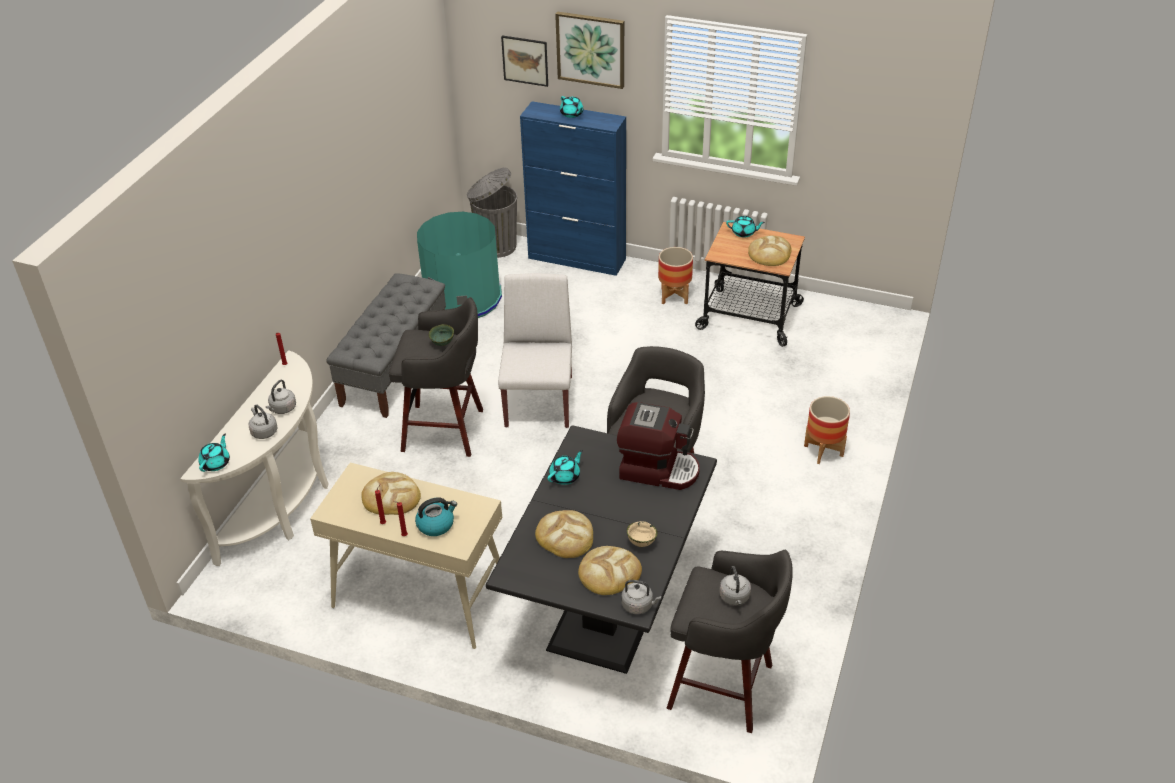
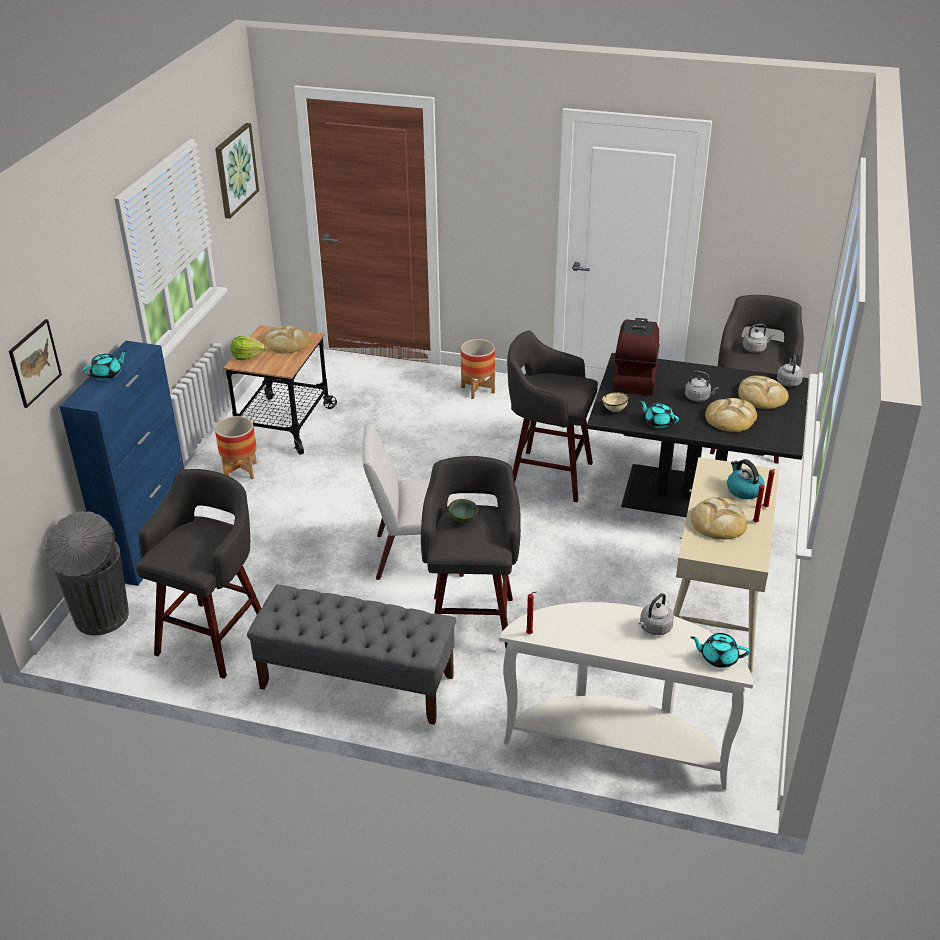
camera: 95 degrees left, 5 degrees down
grey kettle [265,380,296,414] -> grey kettle moved to [685,371,718,402]
turquoise trash can [417,212,502,318] -> grey stool [136,469,261,679]
picture [555,11,624,89] -> picture moved to [215,123,259,219]
beige bowl [627,521,658,547] -> beige bowl moved to [602,392,629,413]
turquoise teapot [726,216,765,238] -> lettuce [231,336,266,360]

